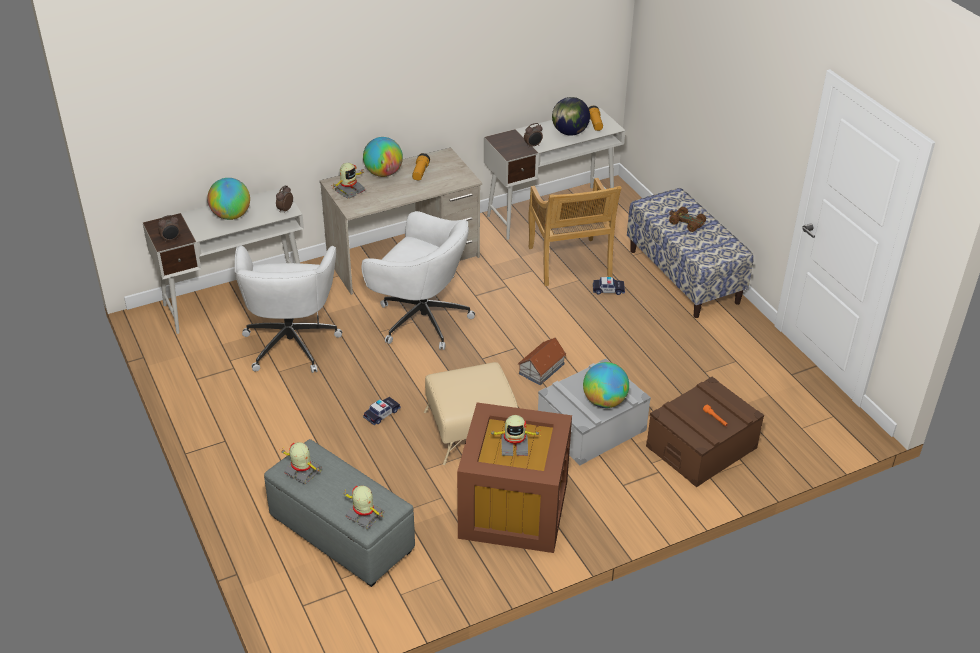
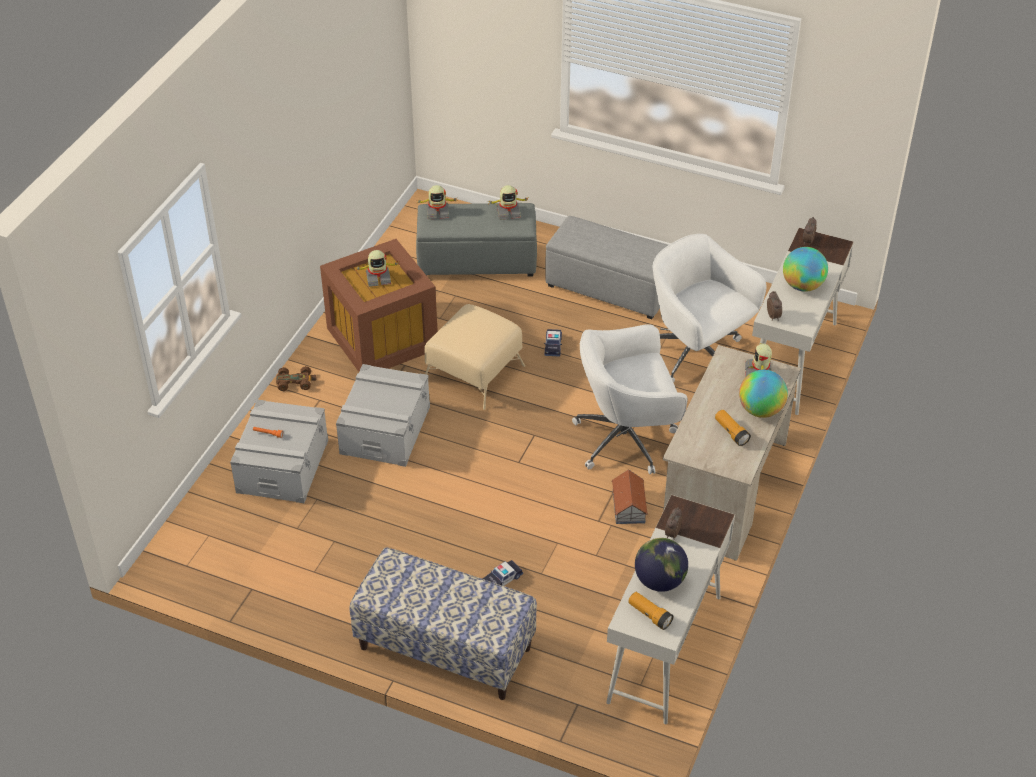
camera: 140 degrees right, 5 degrees up
toy robot [489,415,541,456] -> toy robot turned 150 degrees counterclockwise [356,250,400,287]
toy house [518,338,566,385] -> toy house moved to [611,469,648,524]
beige chair [528,178,621,286] -> none
globe [583,362,629,408] -> none
brown storage box [646,377,764,487] -> grey storage box [230,400,328,503]
brown toy car [669,207,706,232] -> brown toy car moved to [276,366,316,391]
none -> grey ottoman [545,216,668,319]

